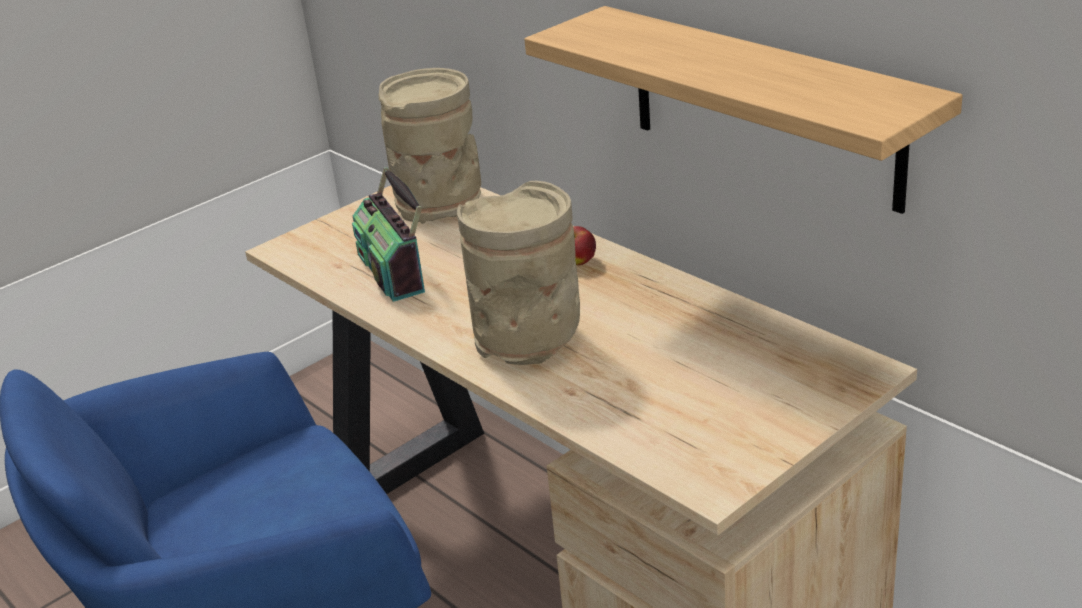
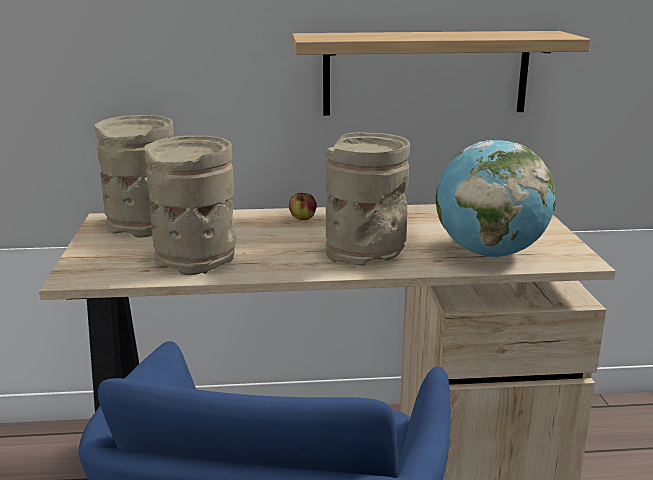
camera: 55 degrees left, 10 degrees down
radio [352,167,425,302] -> beige vase [144,135,236,275]
none -> globe [436,140,556,257]

